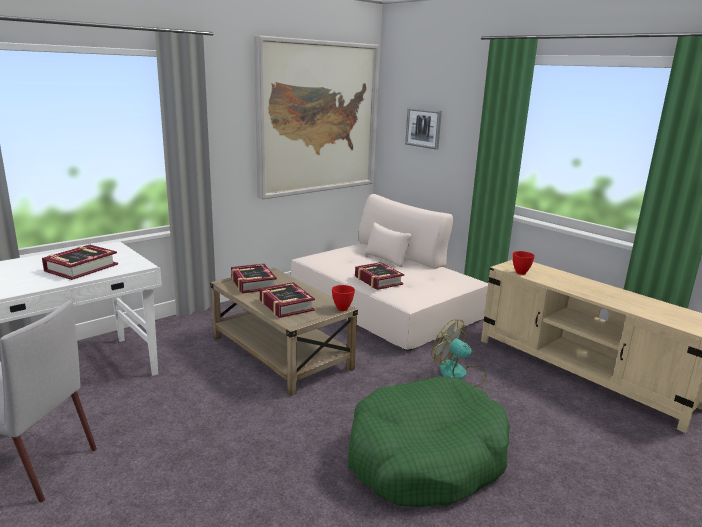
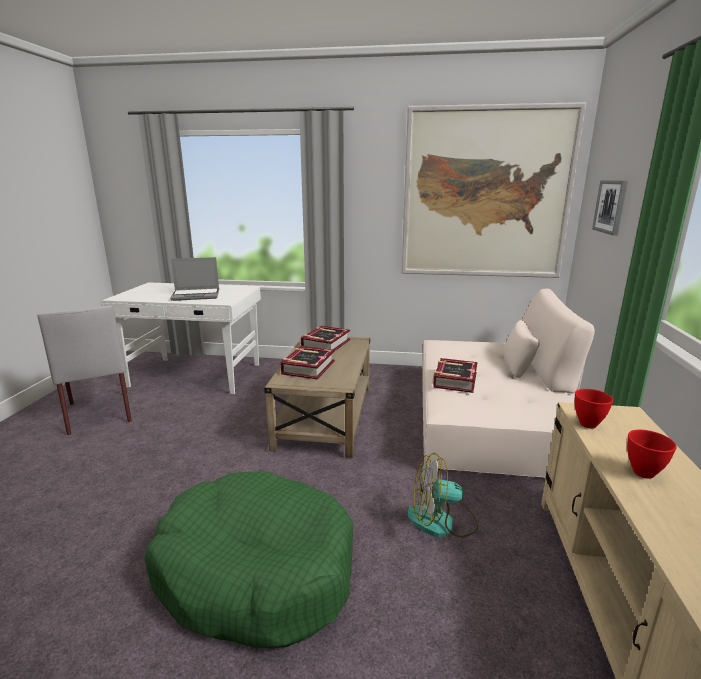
camera: 50 degrees right, 0 degrees up
book [42,245,118,280] -> laptop [170,257,219,301]
red bowl [332,285,355,311] -> red bowl moved to [627,430,677,479]
fan [431,320,487,387] -> fan turned 90 degrees counterclockwise [408,453,478,538]

